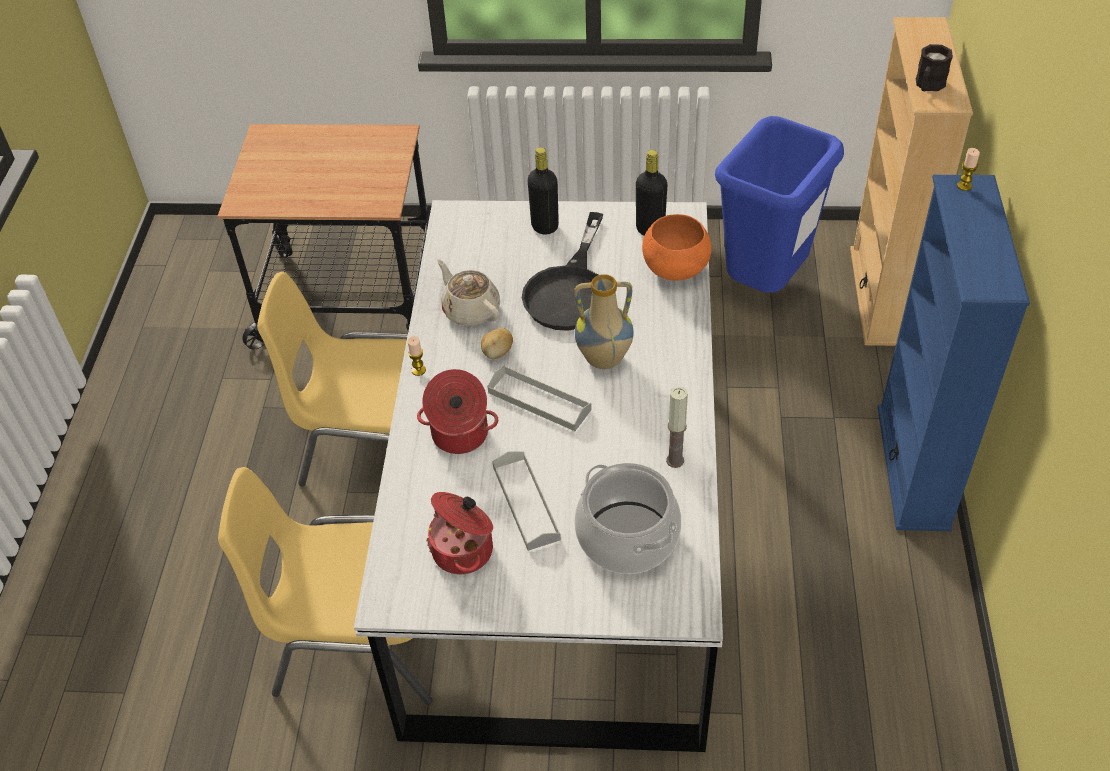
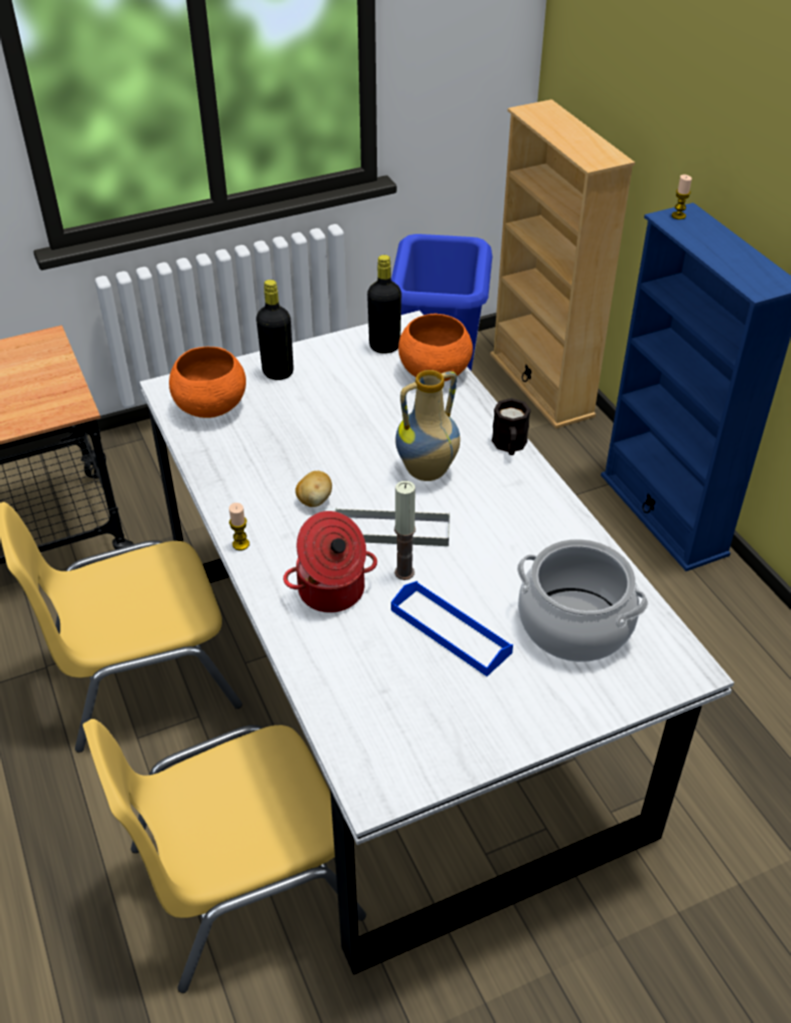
camera: 30 degrees left, 5 degrees down
cooking pot [426,492,493,574] -> none
beige teapot [437,259,500,326] -> none
grey tray [492,451,561,551] -> blue tray [391,581,513,676]
black frying pan [522,212,603,331] -> none
candle [666,387,688,468] -> candle moved to [394,481,416,580]
black mug [916,44,953,91] -> black mug moved to [491,398,531,455]
none -> orange bowl [169,347,246,418]

